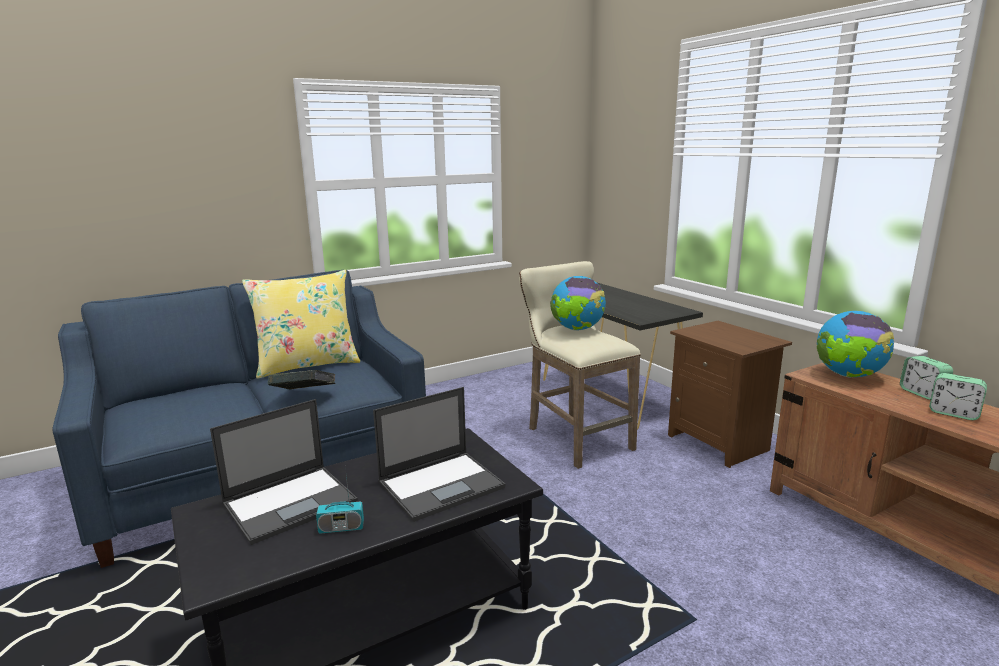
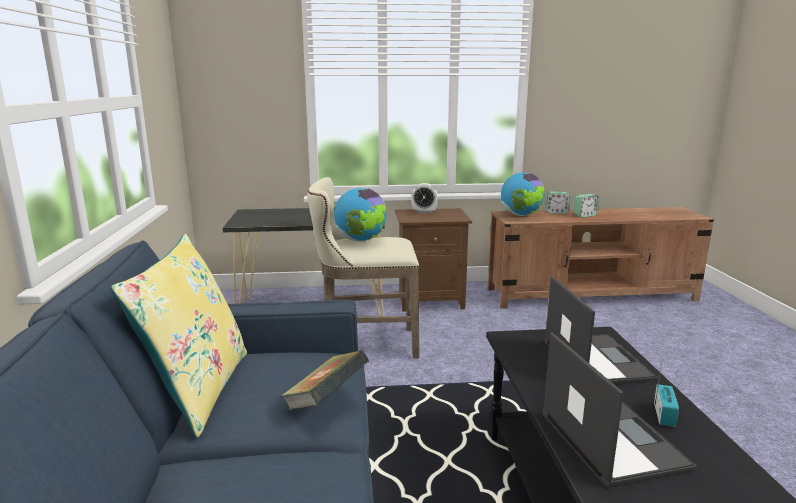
camera: 65 degrees left, 0 degrees up
none -> alarm clock [411,183,438,213]

